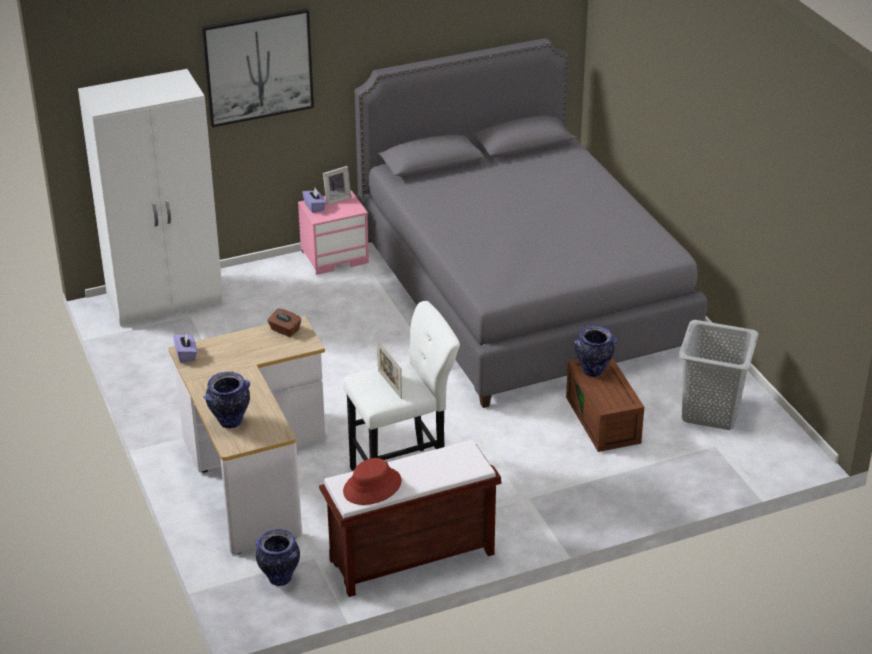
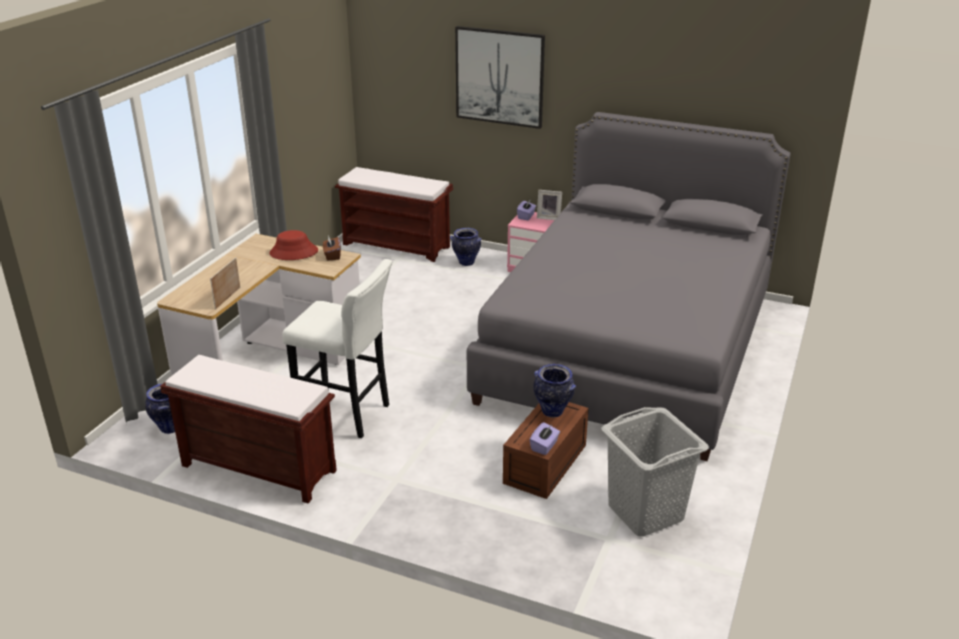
camera: 45 degrees right, 5 degrees down
white wardrobe [78,69,223,327] -> brown bench [335,167,453,262]
purple tissue box [173,333,197,363] -> purple tissue box moved to [530,422,560,455]
vase [204,372,250,428] -> vase moved to [450,228,482,266]
red hat [343,458,402,505] -> red hat moved to [269,230,318,260]
picture frame [377,340,402,399] -> picture frame moved to [210,257,240,310]

